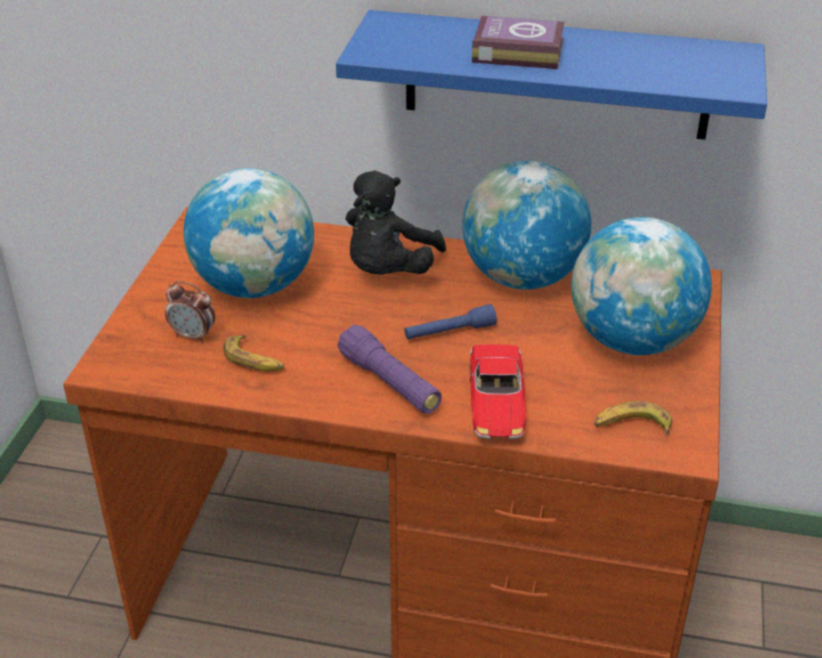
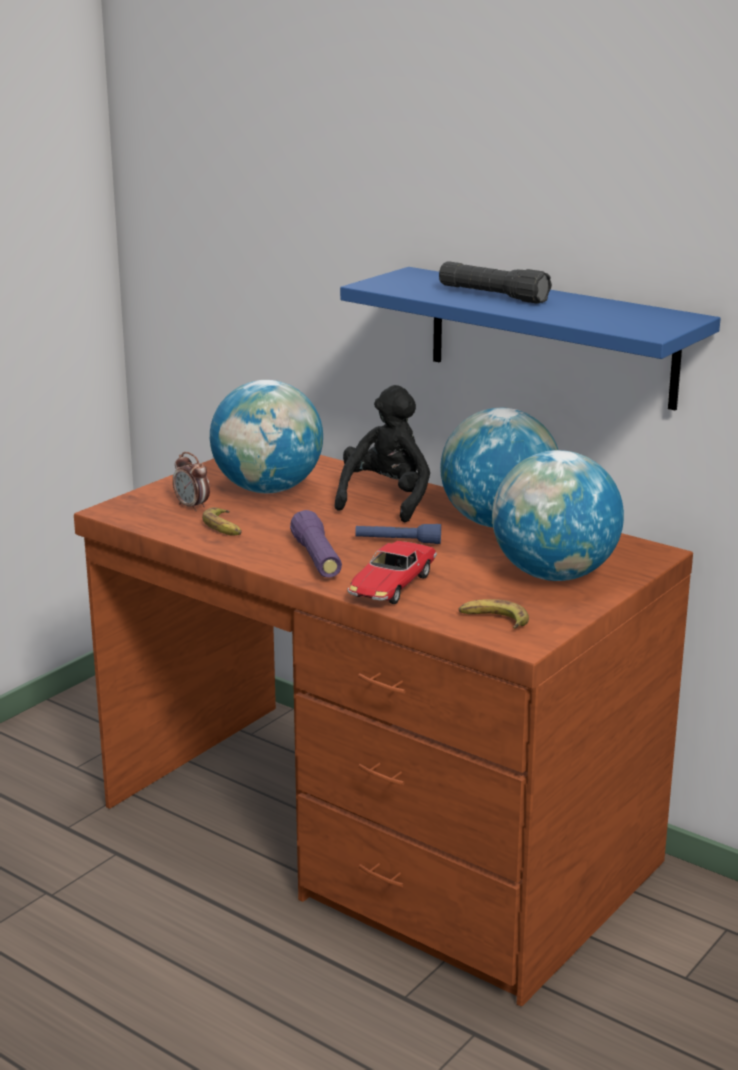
camera: 25 degrees right, 15 degrees down
black plush toy [345,170,446,275] -> black plush toy turned 150 degrees clockwise [334,385,430,523]
book [472,16,564,69] -> black flashlight [439,261,552,304]

